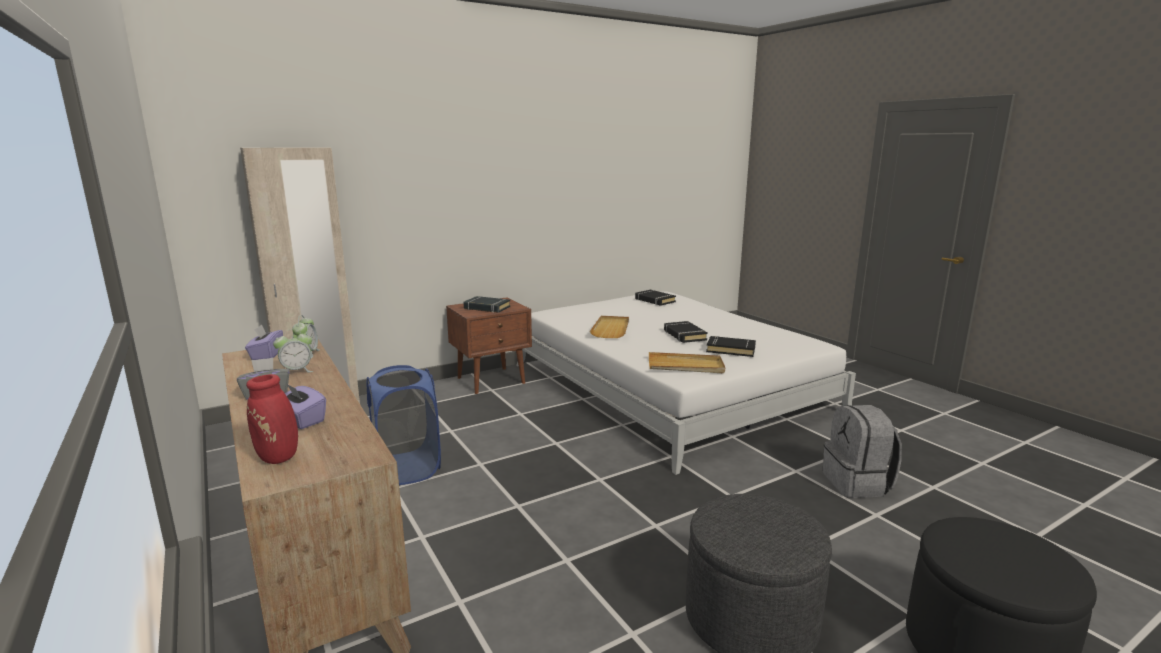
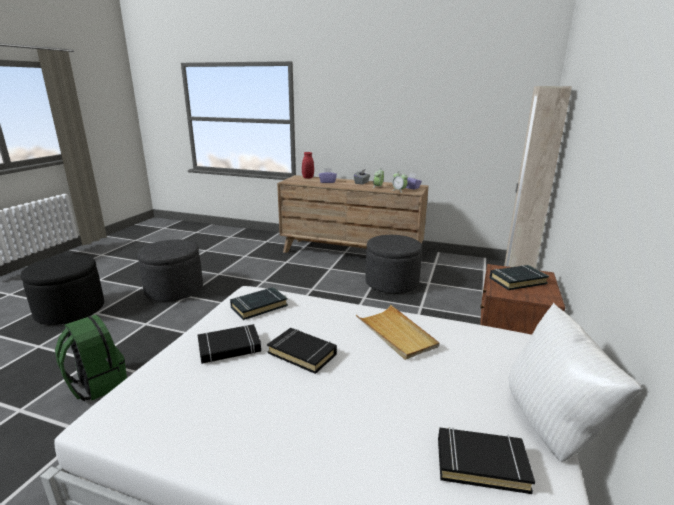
camera: 140 degrees right, 5 degrees up
blue laundry basket [367,365,441,485] -> grey ottoman [366,235,422,293]
beige tray [649,352,725,373] -> black book [230,287,288,320]
grey backpack [823,405,902,498] -> green backpack [55,315,127,401]
none -> white pillow [509,303,642,462]

